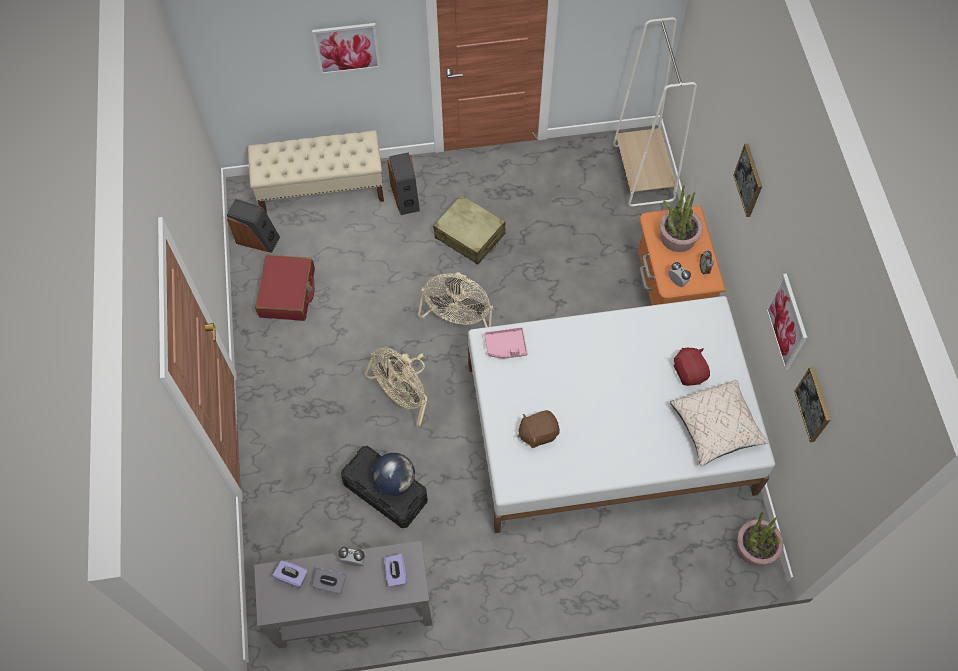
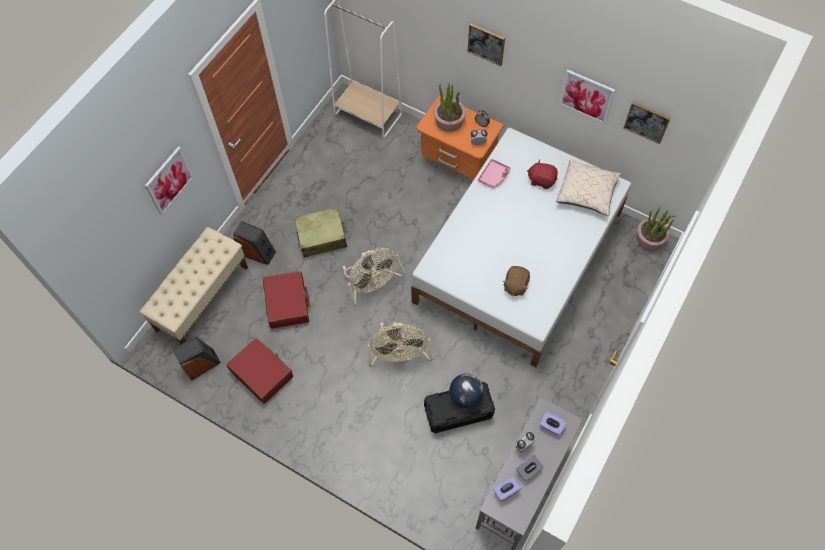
camera: 50 degrees left, 0 degrees up
pink tray [484,327,528,358] -> pink tray moved to [478,159,511,188]
none -> red suitcase [263,271,309,329]

